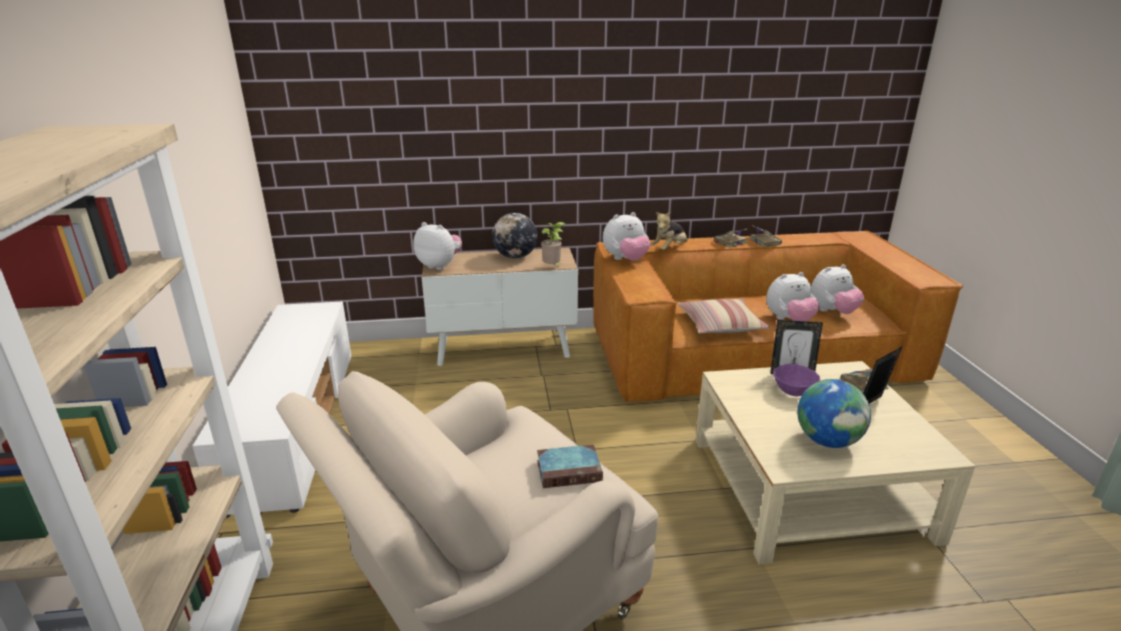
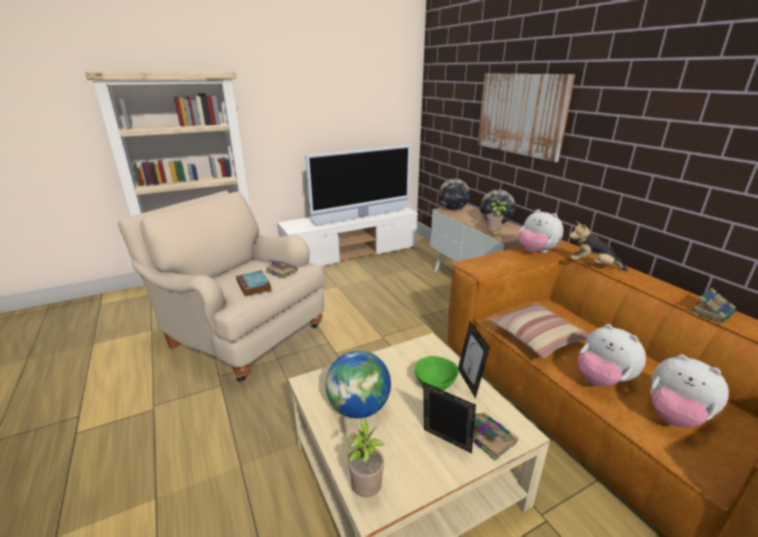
camera: 70 degrees right, 0 degrees up
plush toy [413,222,462,270] -> globe [439,179,470,210]
book [714,228,748,248] -> book moved to [265,259,298,279]
purple bowl [773,364,820,397] -> green bowl [414,356,458,390]
none -> television [305,145,410,226]
none -> potted plant [348,417,385,498]
none -> picture [478,74,575,162]

